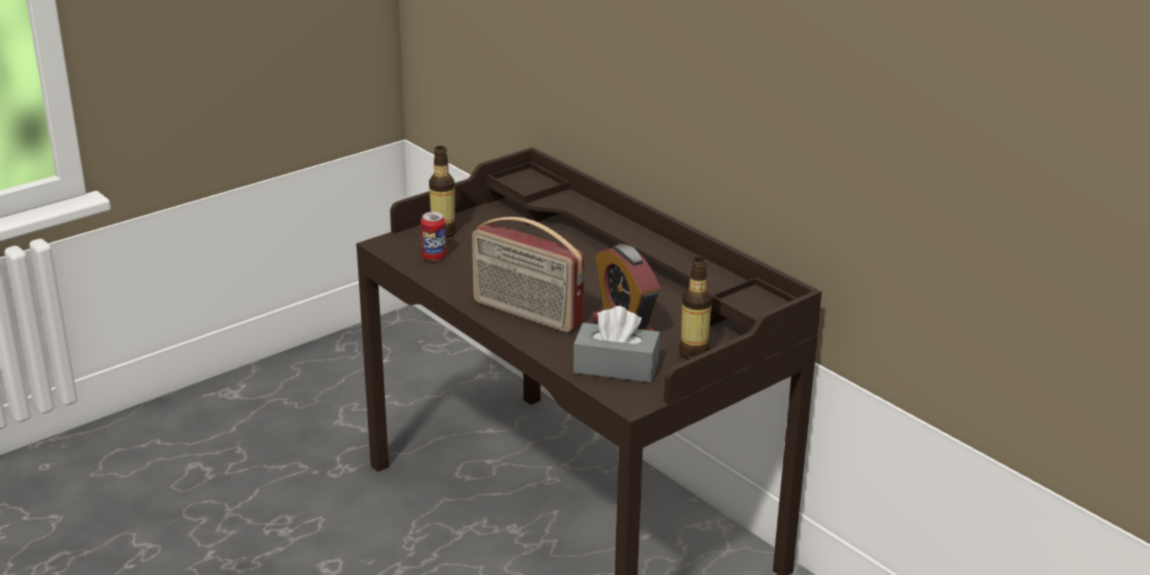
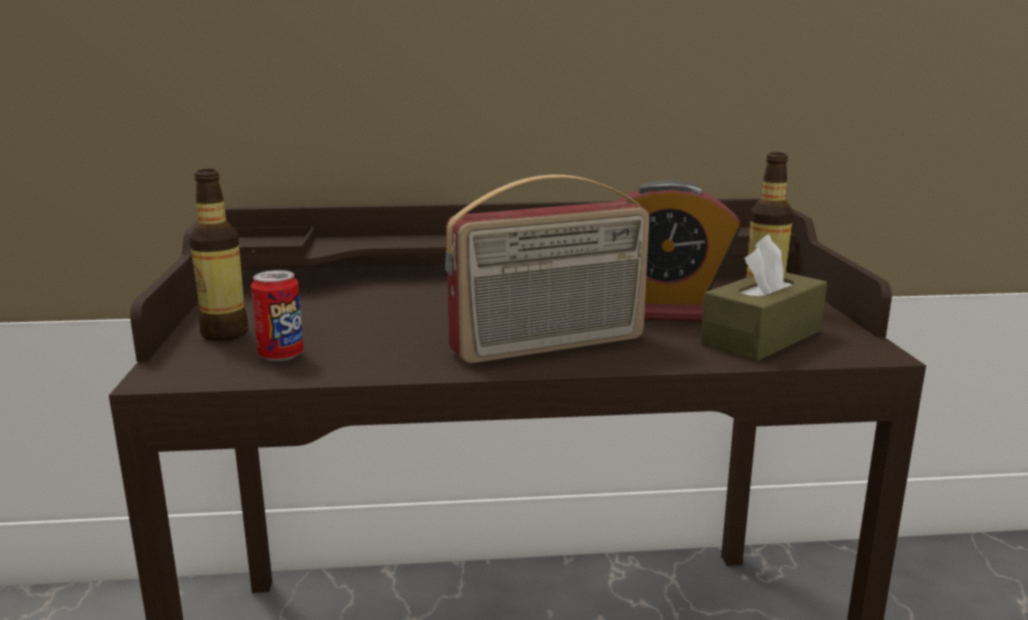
camera: 55 degrees left, 10 degrees down
grey tissue box [573,306,660,383] -> brown tissue box [701,235,827,361]

